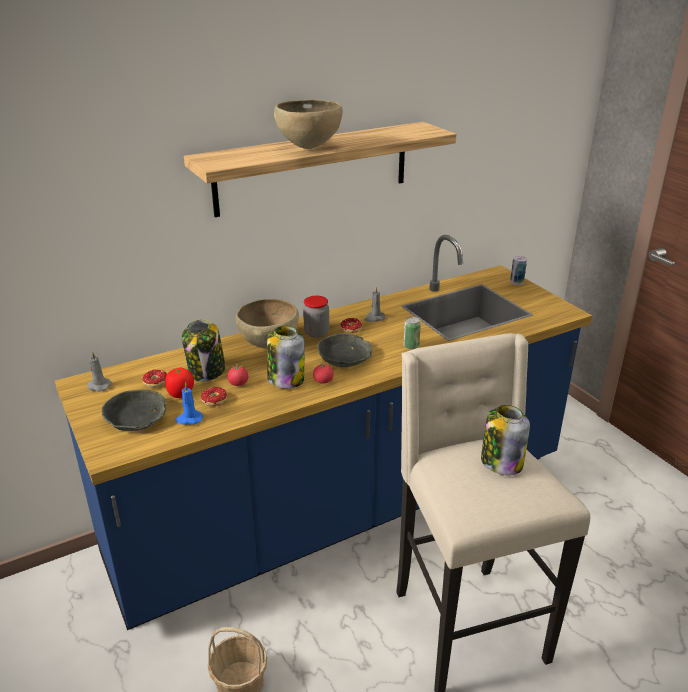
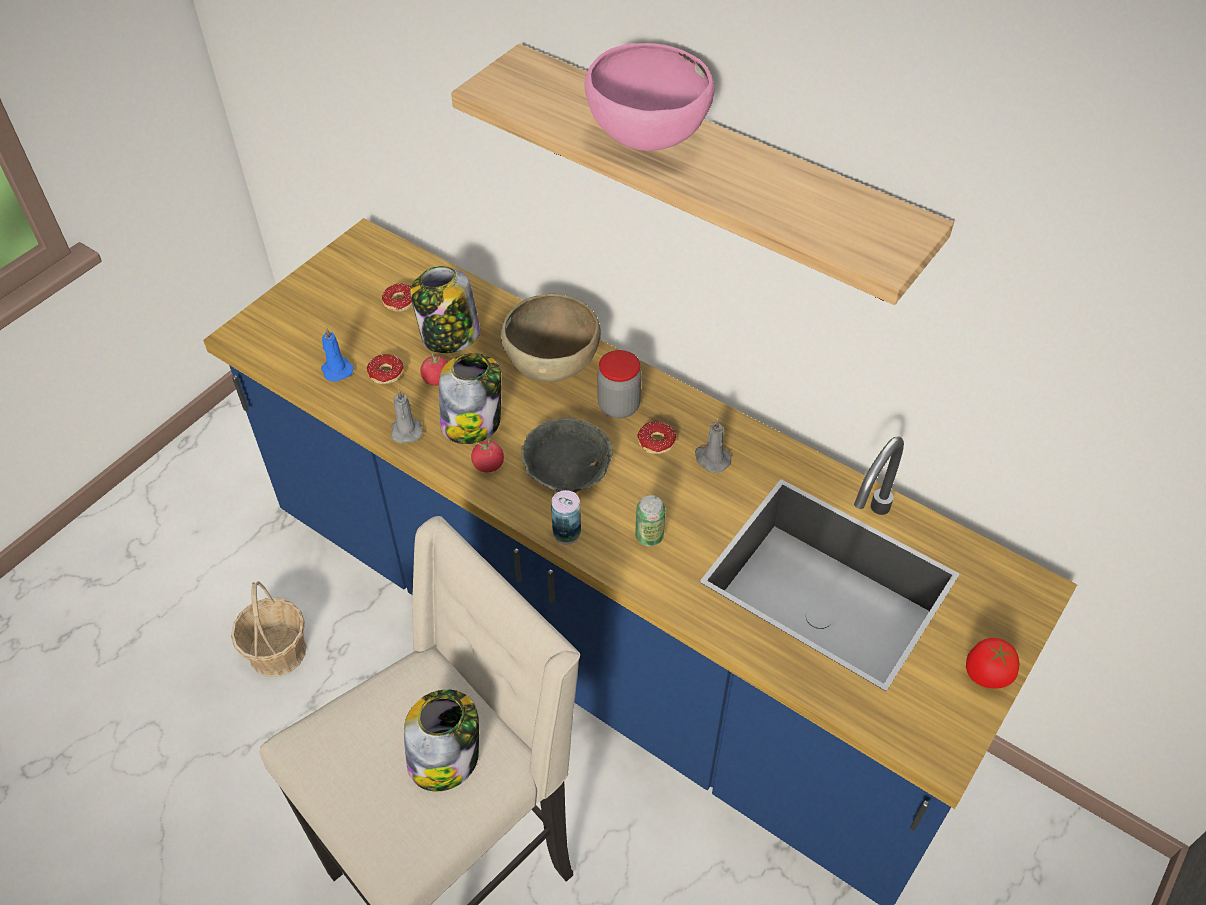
camera: 65 degrees right, 20 degrees up
grey candle [87,351,112,392] -> grey candle moved to [391,389,423,443]
grey bowl [101,389,166,431] -> none
tomato [165,368,194,398] -> tomato moved to [966,638,1019,689]
brown bowl [274,99,343,149] -> pink bowl [584,43,715,151]
can [510,256,527,285] -> can moved to [551,490,581,545]

